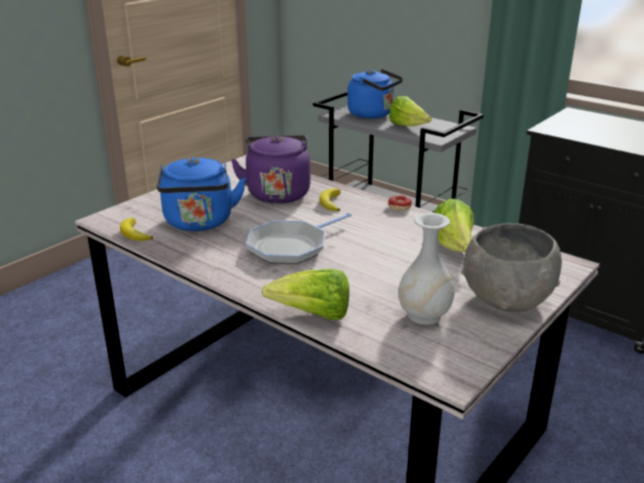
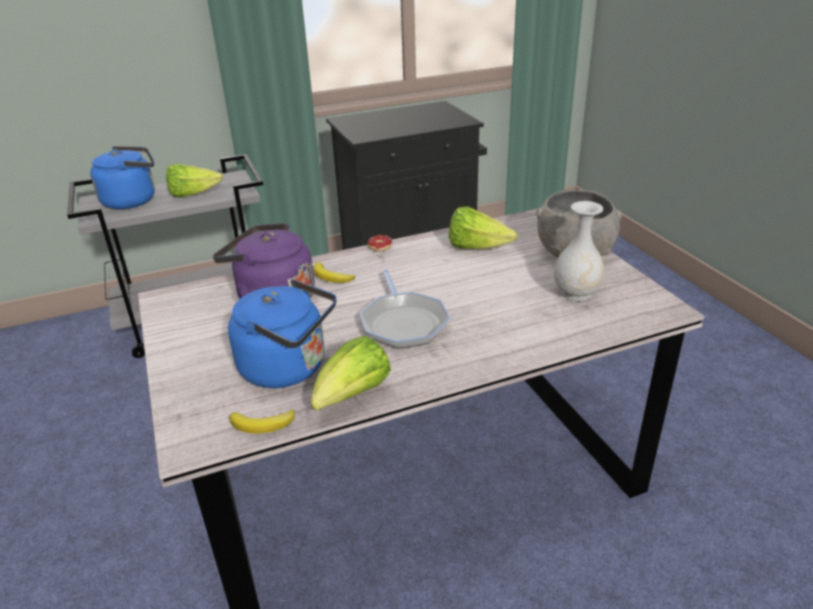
camera: 60 degrees left, 5 degrees up
lettuce [261,269,349,320] -> lettuce moved to [311,336,391,411]

